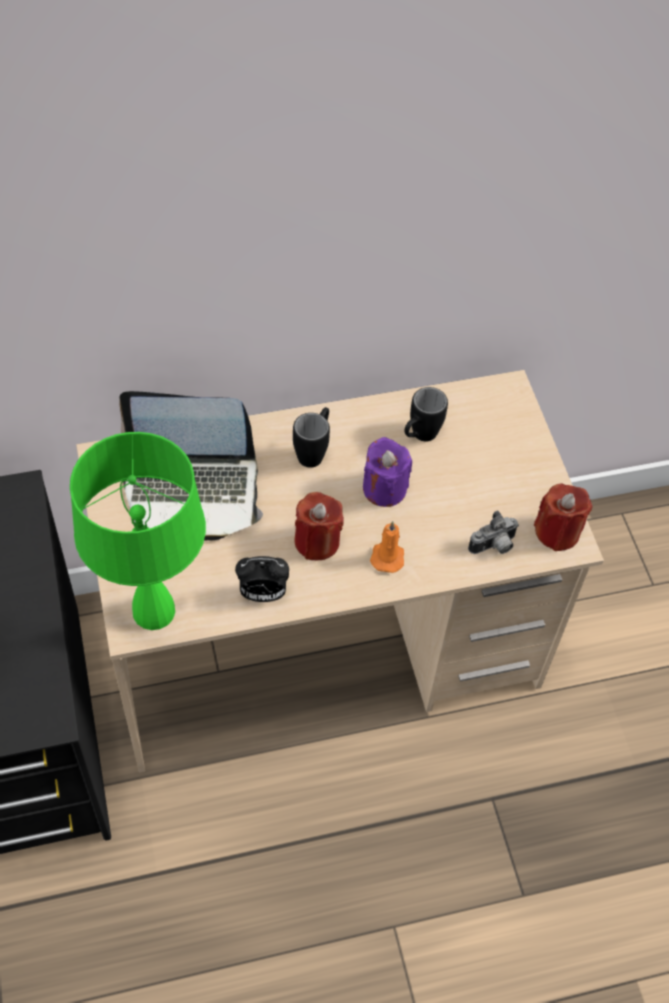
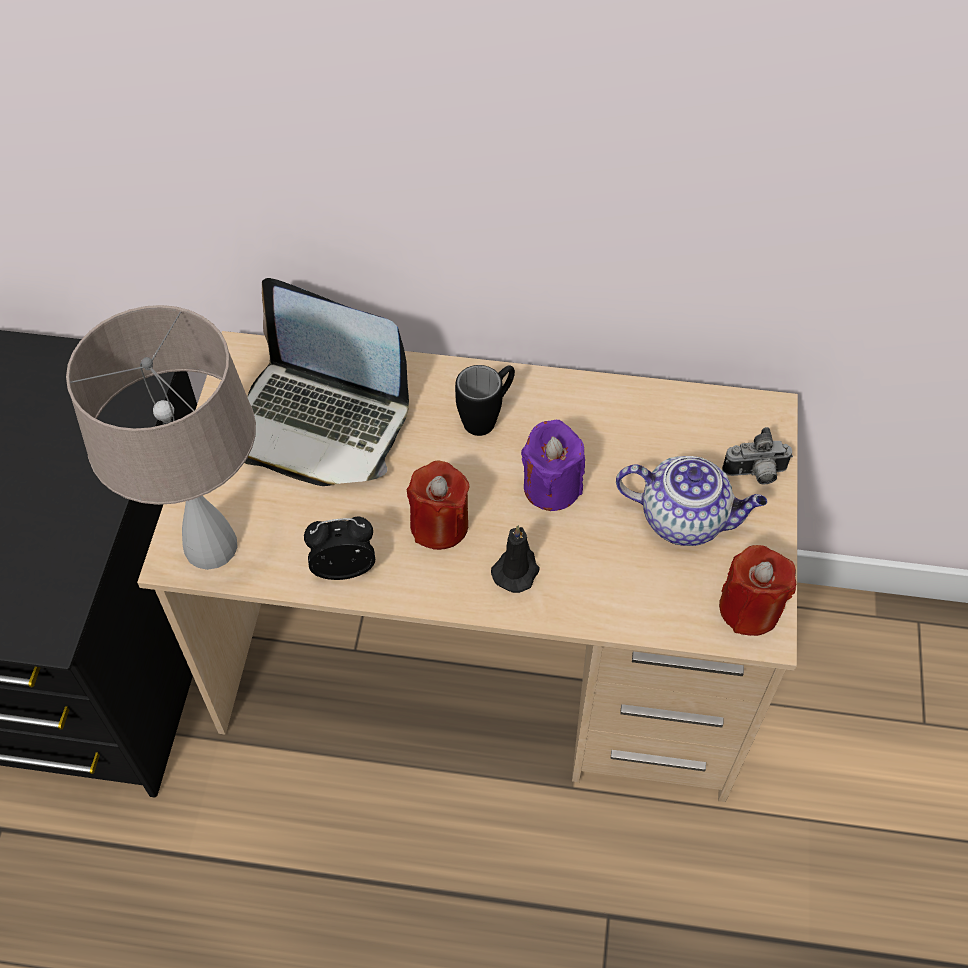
camera: 25 degrees right, 0 degrees up
green table lamp [70,432,206,630] -> beige table lamp [66,305,256,570]
alarm clock [235,556,289,602] -> alarm clock turned 150 degrees clockwise [304,516,375,580]
orange candle [370,521,404,573] -> black candle [491,525,540,593]
black mug [404,387,448,442] -> none
camera [468,510,519,554] -> camera moved to [722,427,793,484]
none -> teapot [616,456,767,546]

